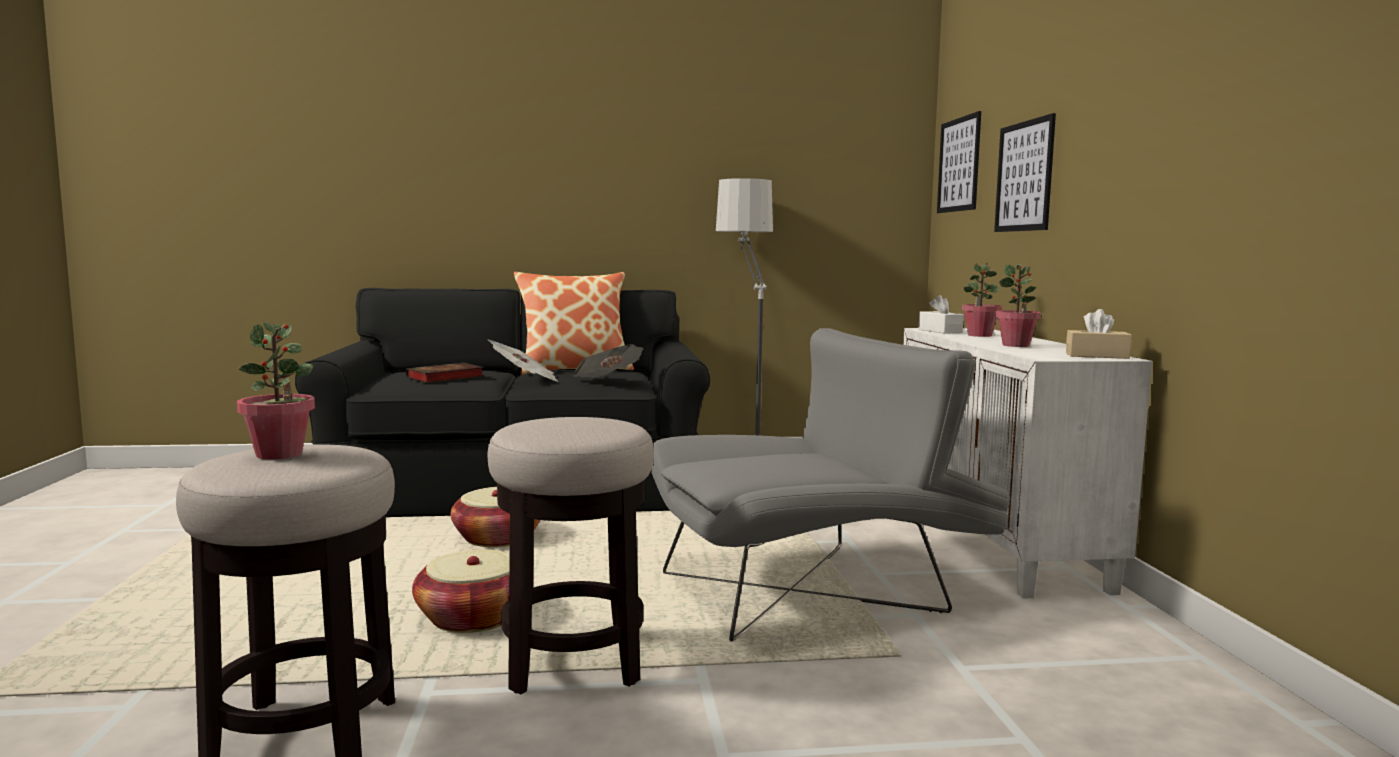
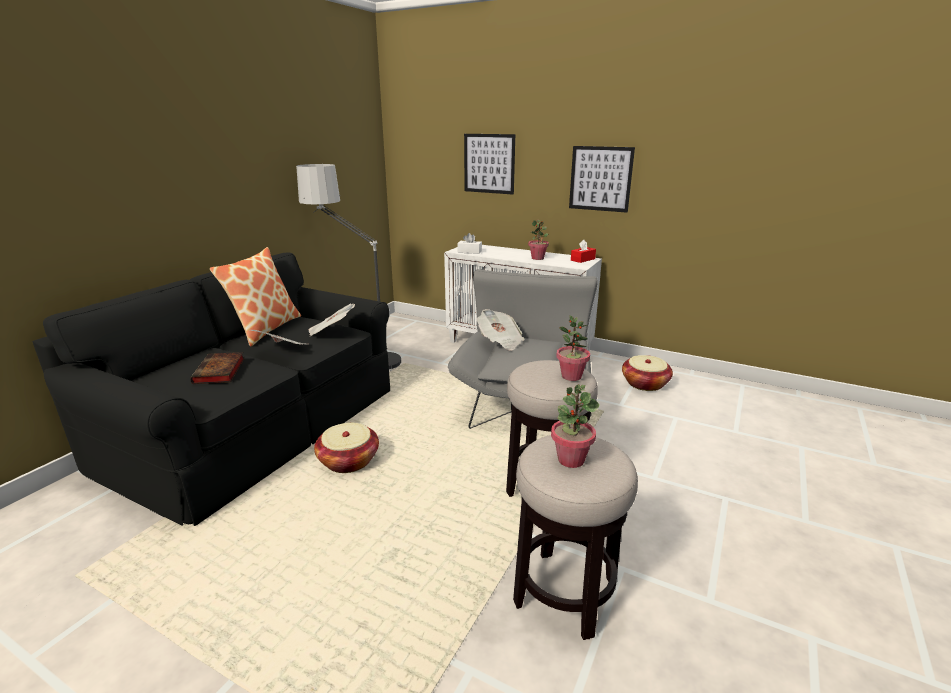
camera: 55 degrees left, 15 degrees up
basket [412,549,510,633] -> basket moved to [622,355,673,391]
picture [937,111,981,213] -> picture moved to [569,146,635,213]
potted plant [962,263,1002,337] -> potted plant moved to [556,315,590,381]
beige tissue box [1066,309,1132,359] -> red tissue box [571,240,596,263]
none -> newspaper [477,309,524,351]

